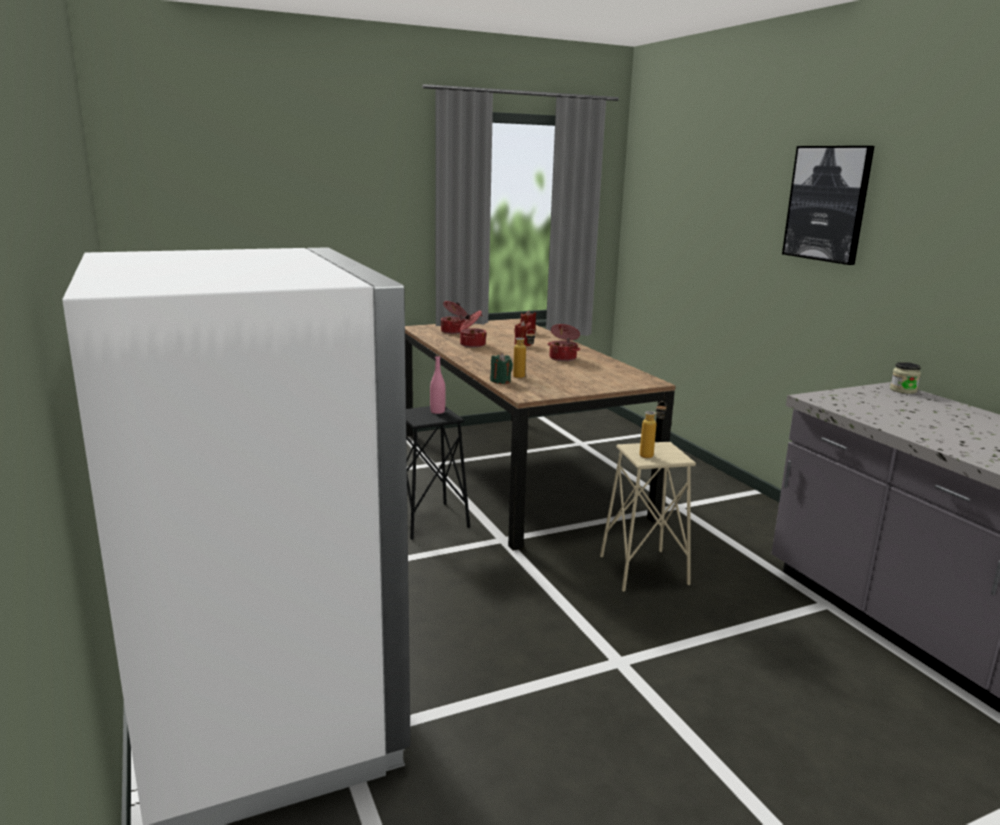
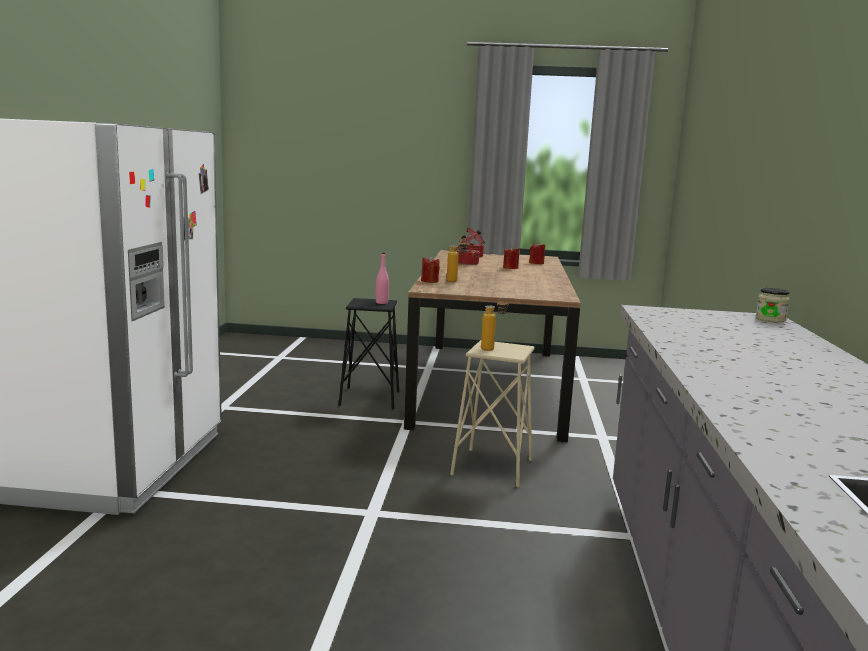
camera: 30 degrees right, 5 degrees down
green candle [490,353,513,384] -> red candle [421,255,440,283]
cooking pot [548,324,580,361] -> none
picture [782,146,874,265] -> none

